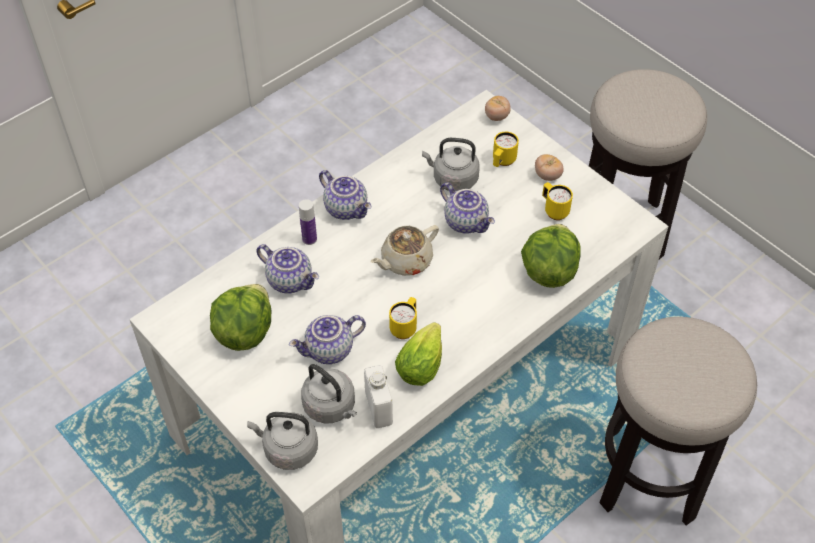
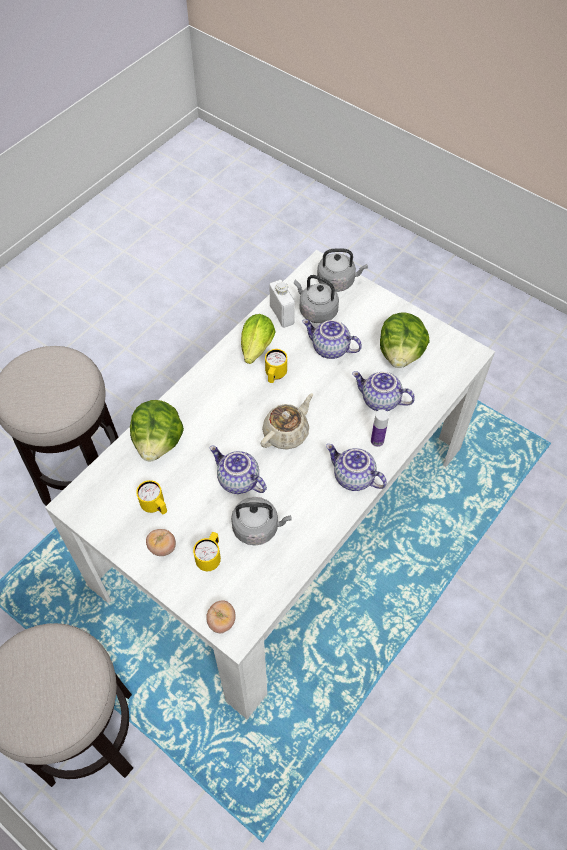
camera: 170 degrees right, 5 degrees up
teapot [289,315,366,364] -> teapot turned 120 degrees counterclockwise [302,319,362,359]

